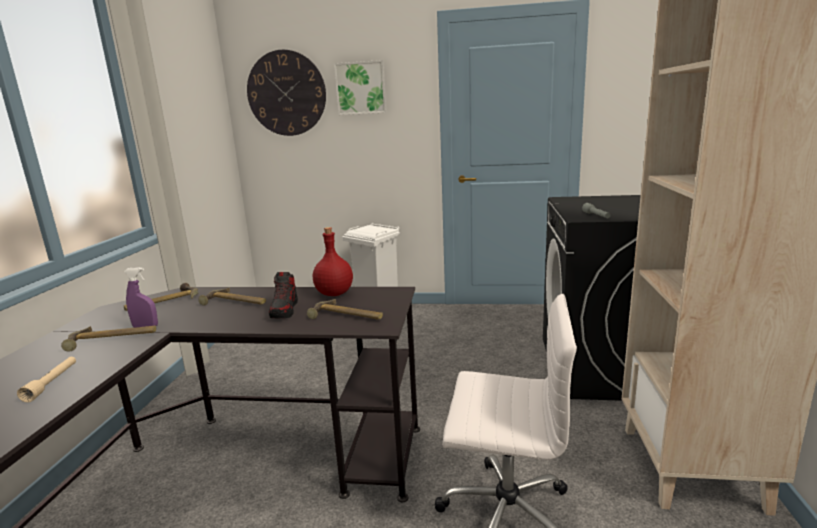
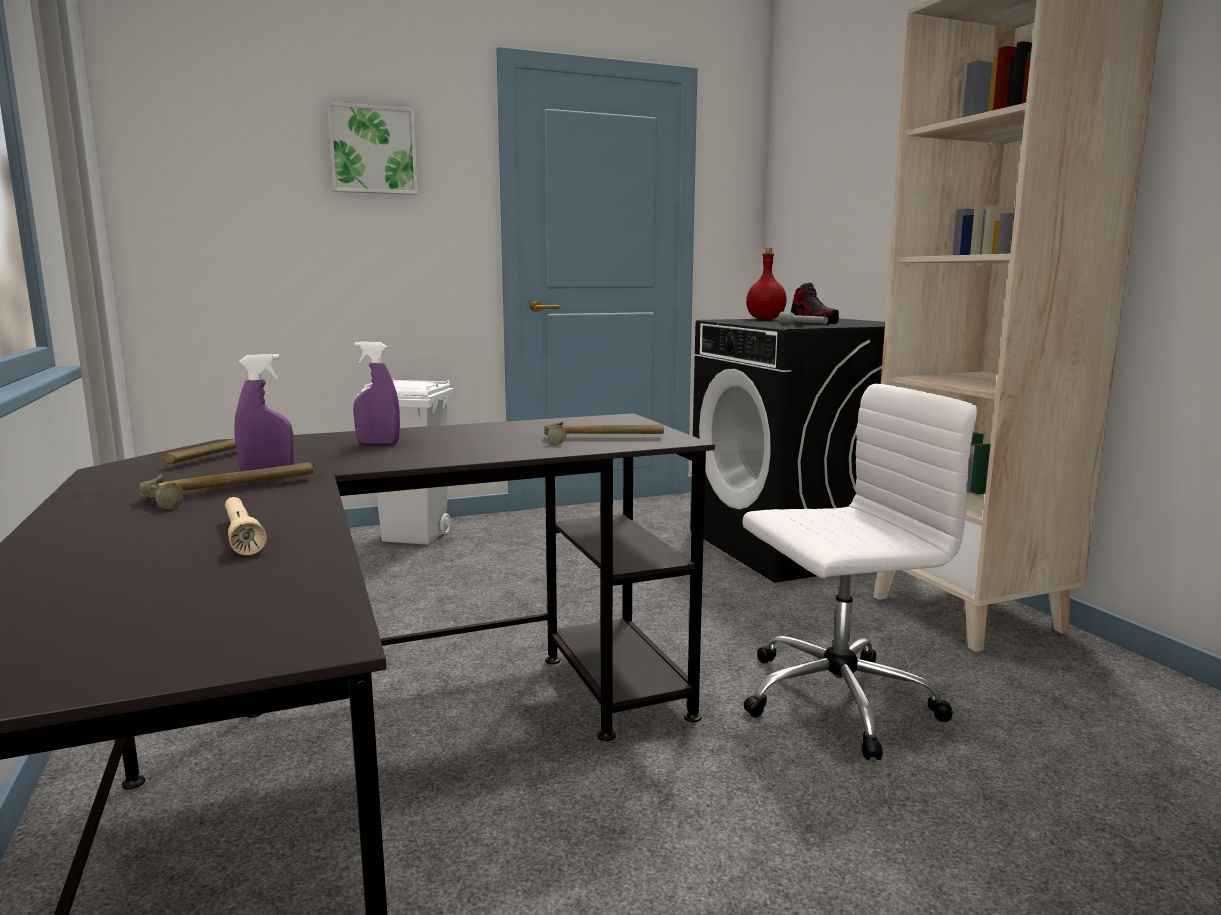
camera: 30 degrees left, 5 degrees down
hammer [198,288,266,305] -> purple spray bottle [353,341,400,445]
wall clock [247,50,326,136] -> none
shoe [269,272,298,318] -> shoe moved to [791,283,839,324]
red bottle [313,227,353,296] -> red bottle moved to [746,248,787,319]

